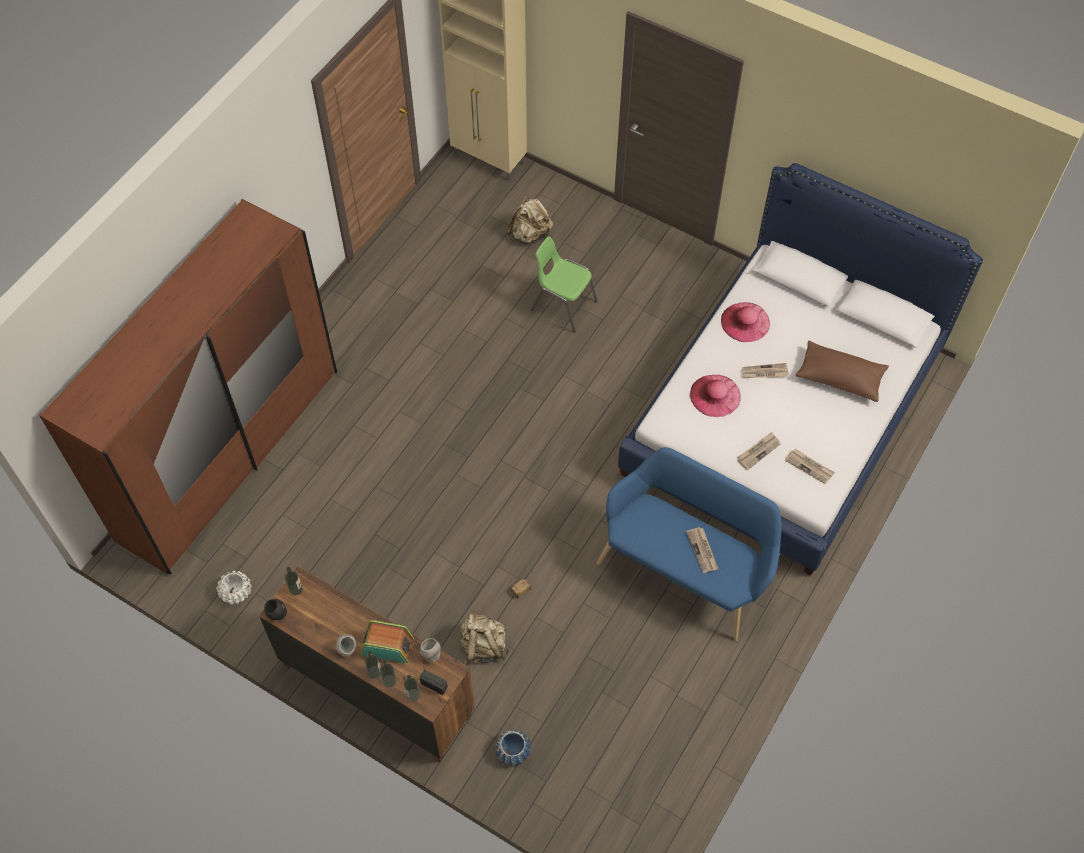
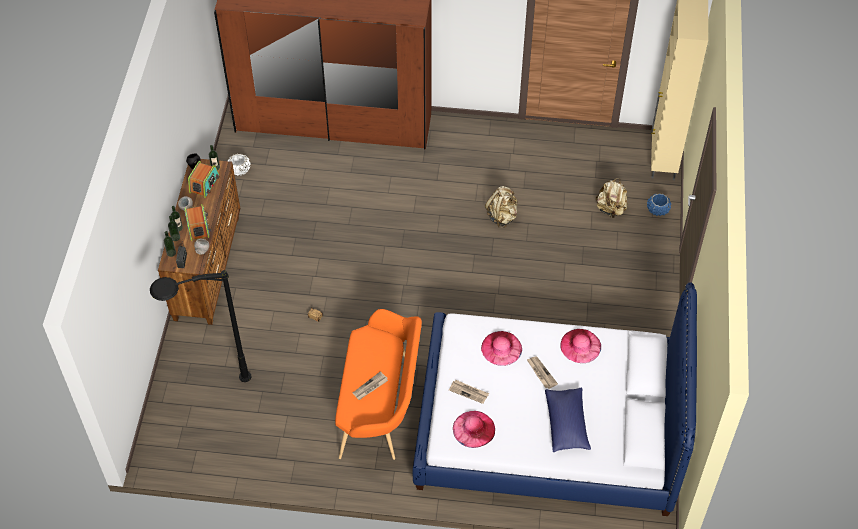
camera: 65 degrees right, 5 degrees down
beige backpack [460,611,508,663] -> beige backpack moved to [485,186,518,227]
blue planter [495,729,531,766] -> blue planter moved to [647,193,671,216]
green chair [531,236,597,333] -> none
blue bench [597,447,781,641] -> orange bench [335,309,422,460]
newspaper [785,449,835,484] -> pink hat [453,411,495,448]
brown pillow [796,341,889,402] -> blue pillow [545,388,591,452]
none -> black floor lamp [150,270,251,382]
none -> radio [188,161,220,198]

